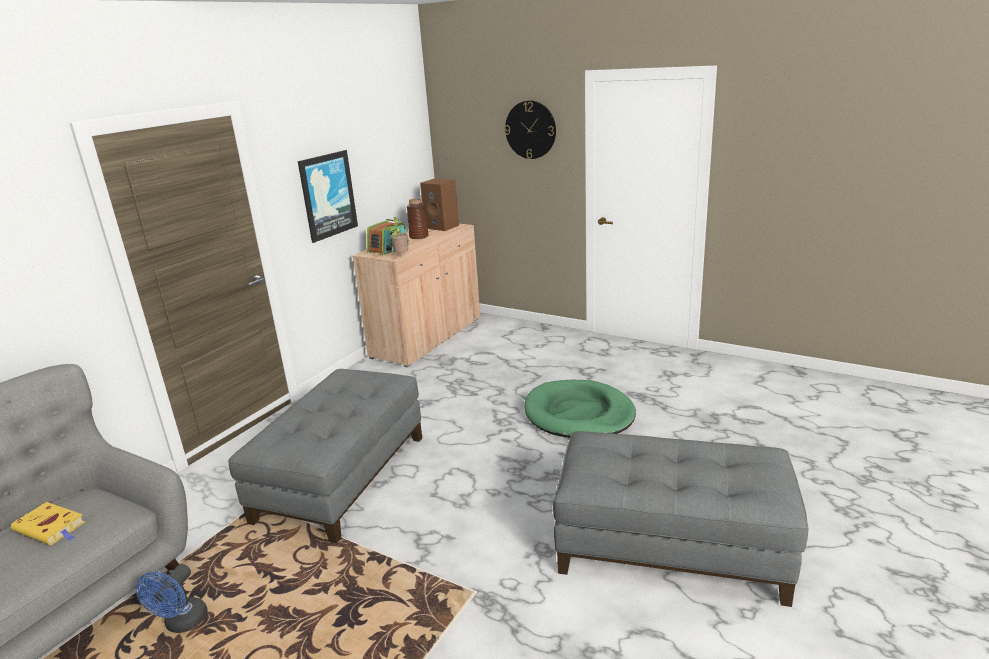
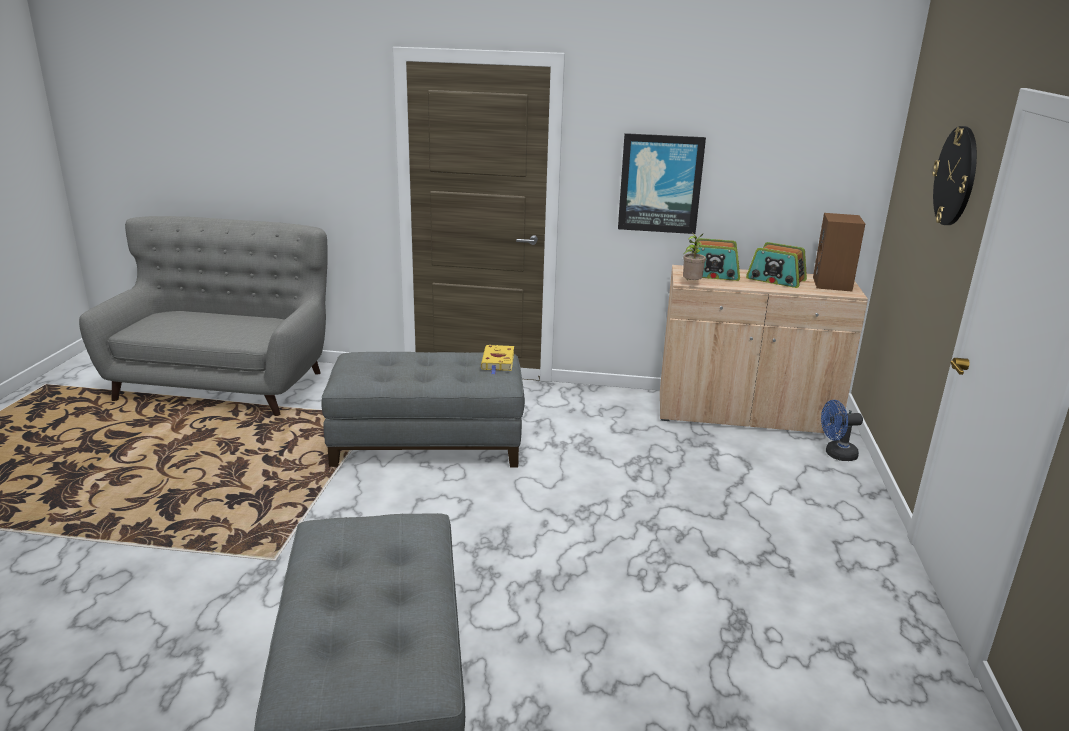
camera: 65 degrees right, 0 degrees up
yellow book [11,502,85,545] -> yellow book moved to [481,345,514,374]
blue fan [136,564,208,633] -> blue fan moved to [821,400,863,461]
brown vase [407,198,429,239] -> radio [746,242,807,288]
green dog bed [524,380,636,438] -> none

